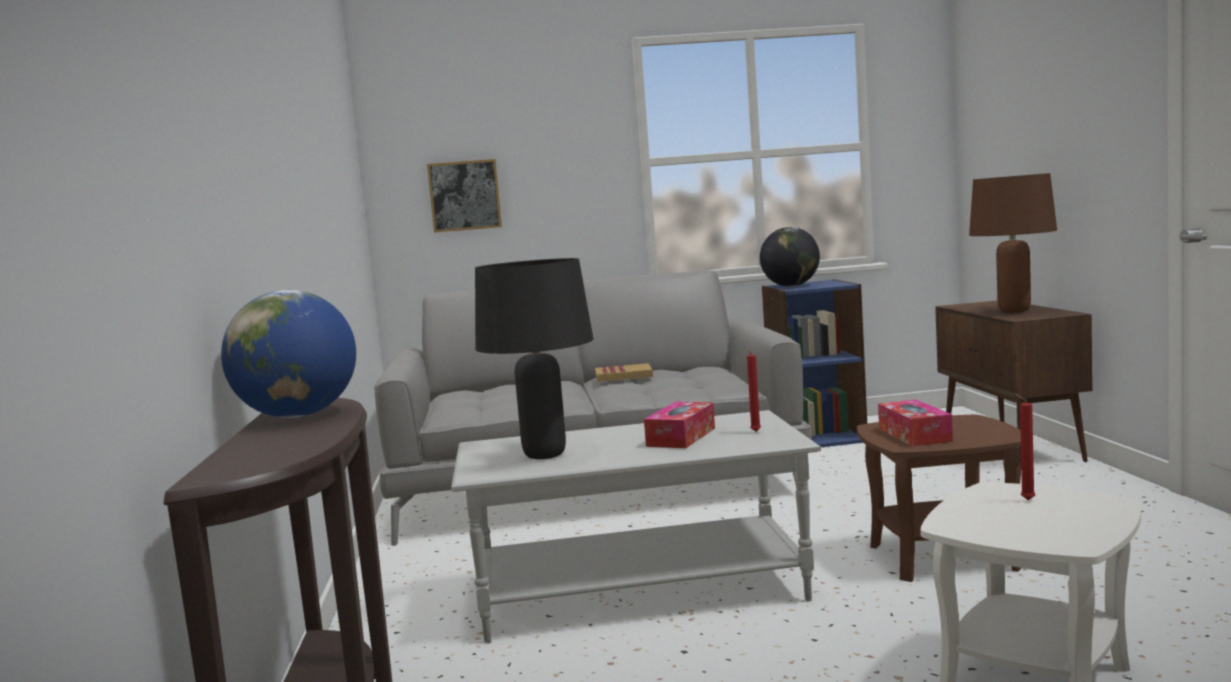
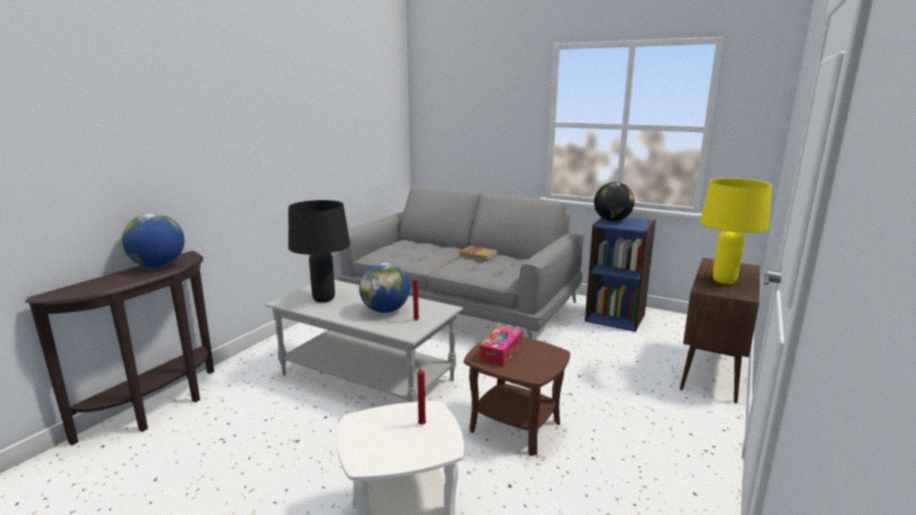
camera: 35 degrees right, 10 degrees up
picture [427,159,502,233] -> none
tissue box [644,402,715,448] -> globe [359,262,410,313]
brown table lamp [969,173,1057,313] -> yellow table lamp [700,178,772,284]

